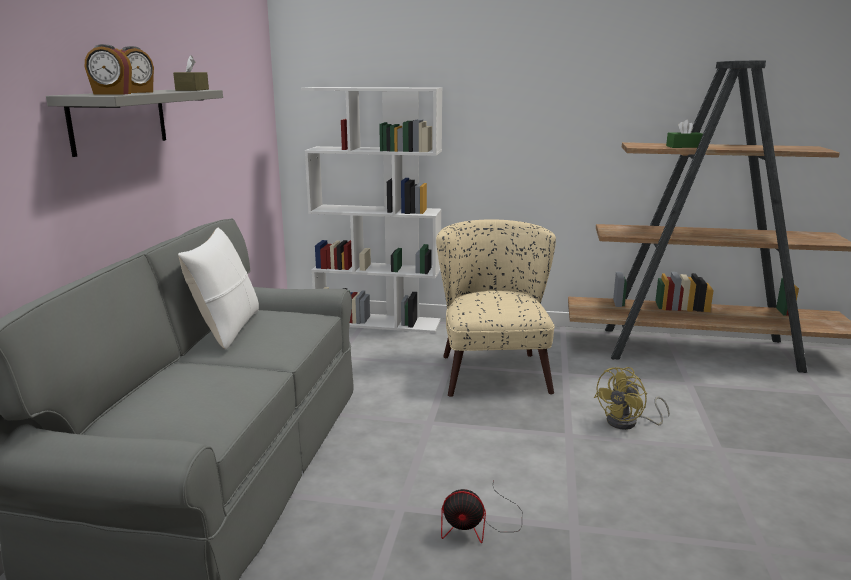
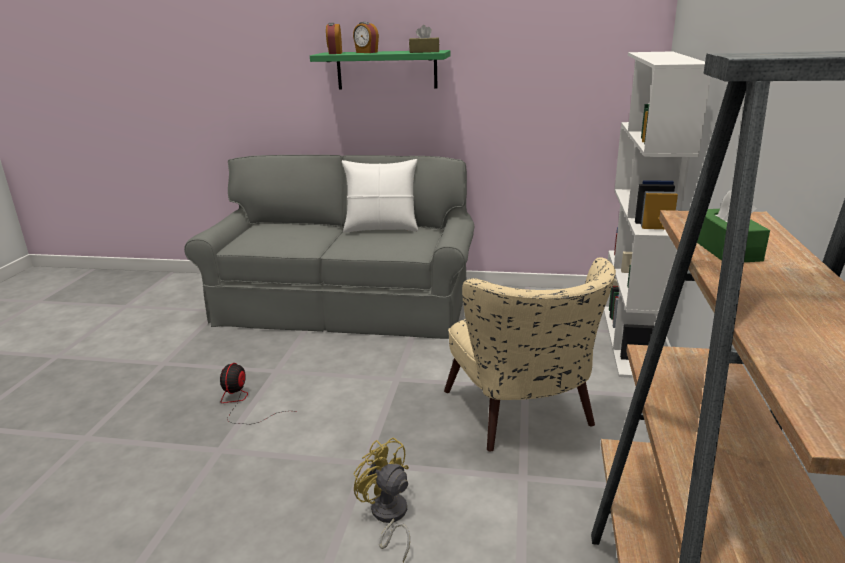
camera: 90 degrees right, 5 degrees up
grey shelf [46,90,223,157] -> green shelf [310,50,451,90]
beige armchair [436,219,556,397] -> beige armchair turned 75 degrees clockwise [444,257,616,452]

